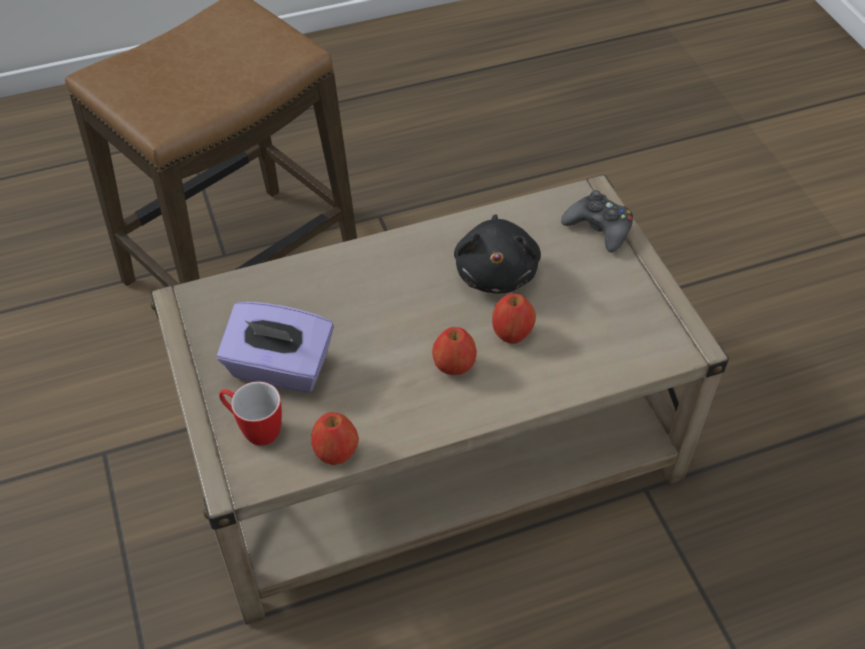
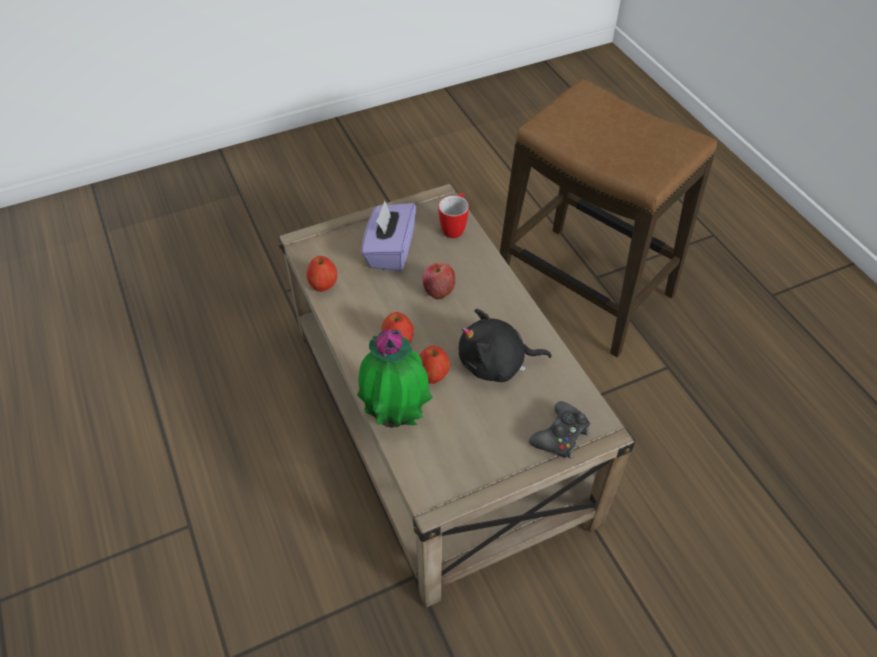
camera: 85 degrees right, 0 degrees up
mug [219,381,282,446] -> mug moved to [438,193,469,238]
none -> potted plant [357,328,433,428]
none -> apple [422,263,455,300]

